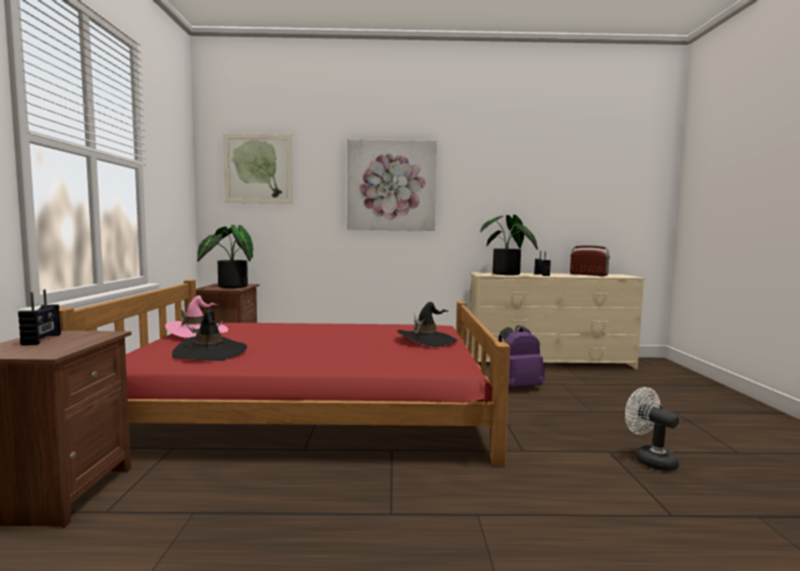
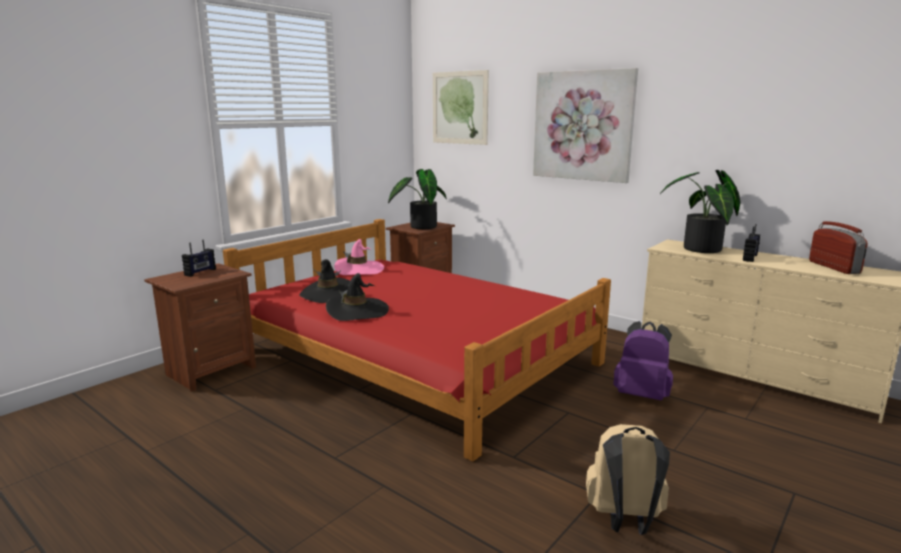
camera: 40 degrees right, 10 degrees up
black hat [397,302,458,347] -> black hat moved to [326,273,389,321]
white fan [625,387,679,471] -> beige backpack [586,424,670,535]

